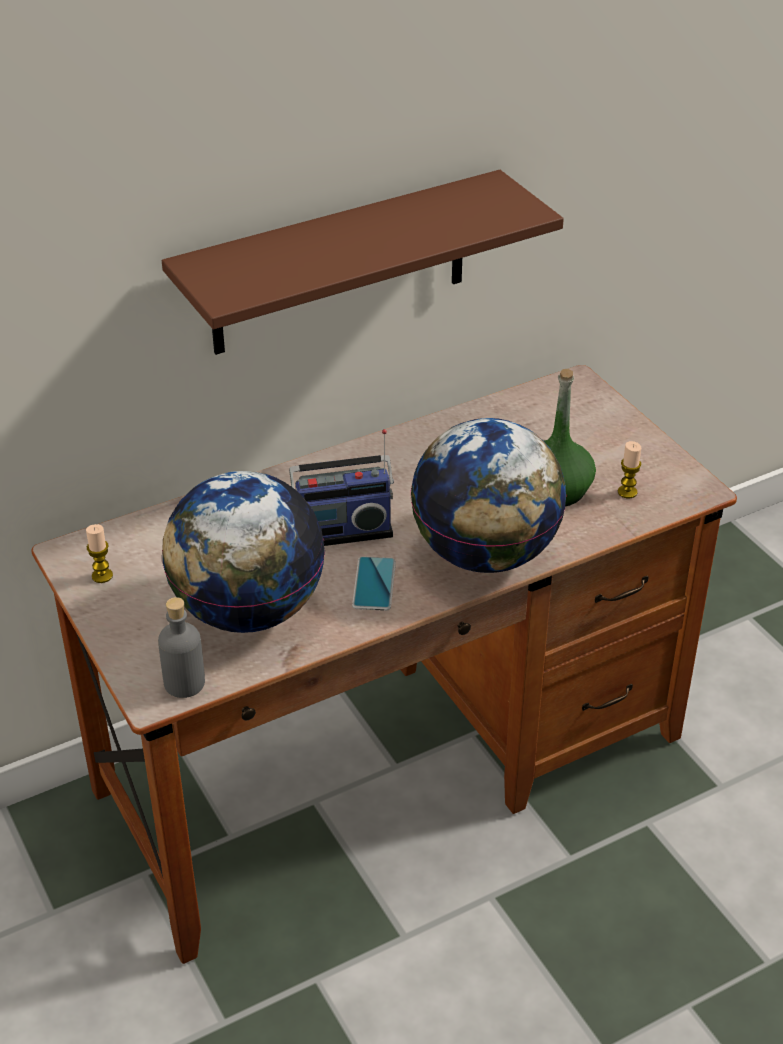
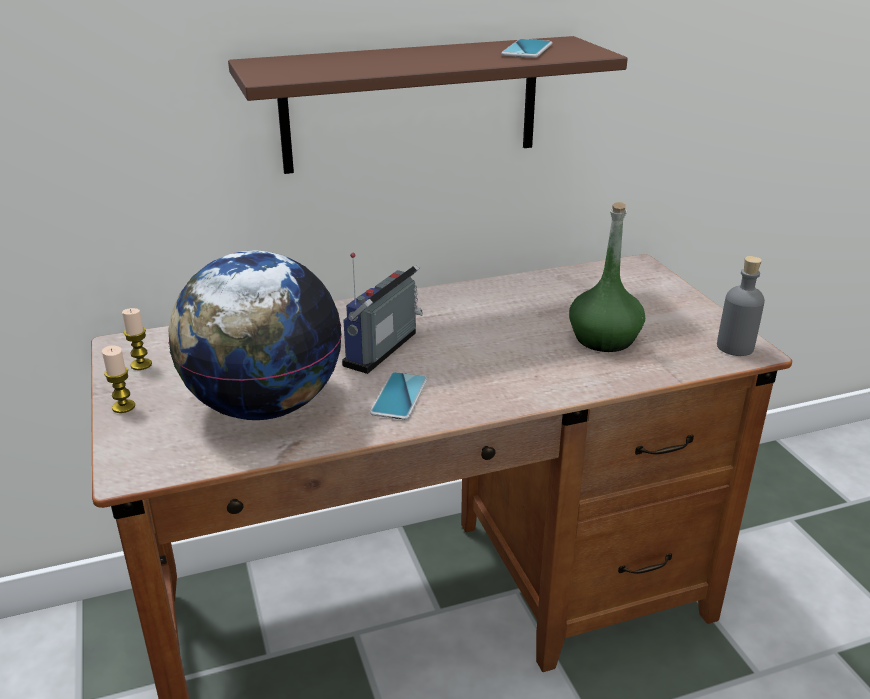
camera: 10 degrees right, 10 degrees down
grey bottle [158,597,205,698] -> grey bottle moved to [717,256,765,356]
radio [289,429,394,546] -> radio turned 120 degrees clockwise [342,253,423,374]
globe [410,418,567,573] -> none
candle [618,441,641,498] -> candle moved to [102,346,135,413]
none -> phone [501,39,553,58]

